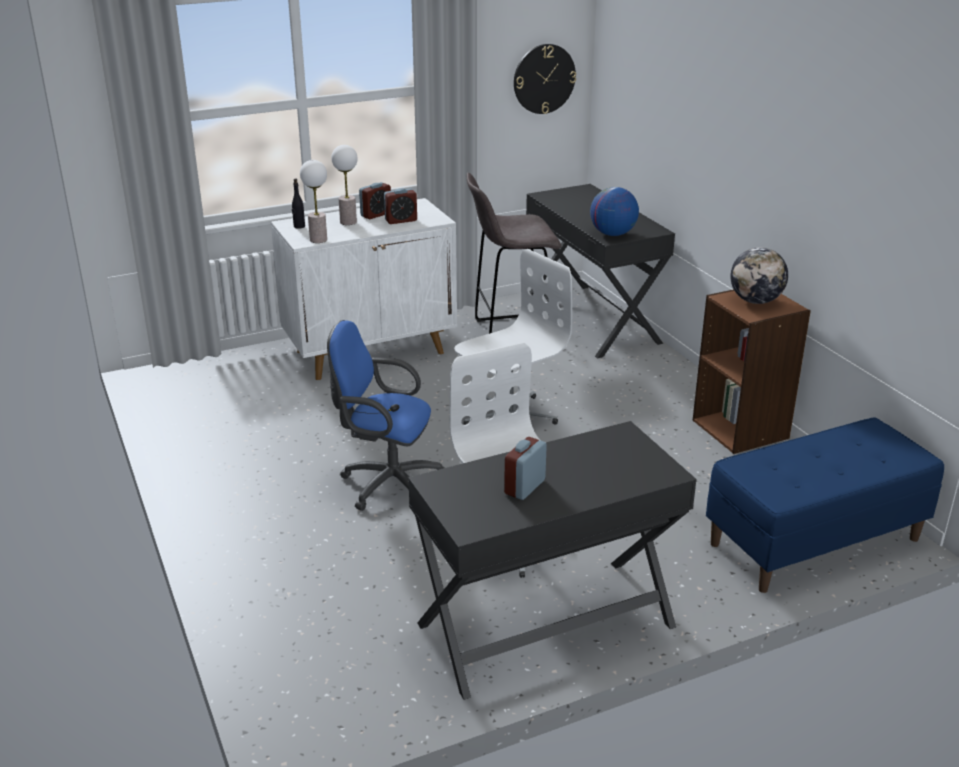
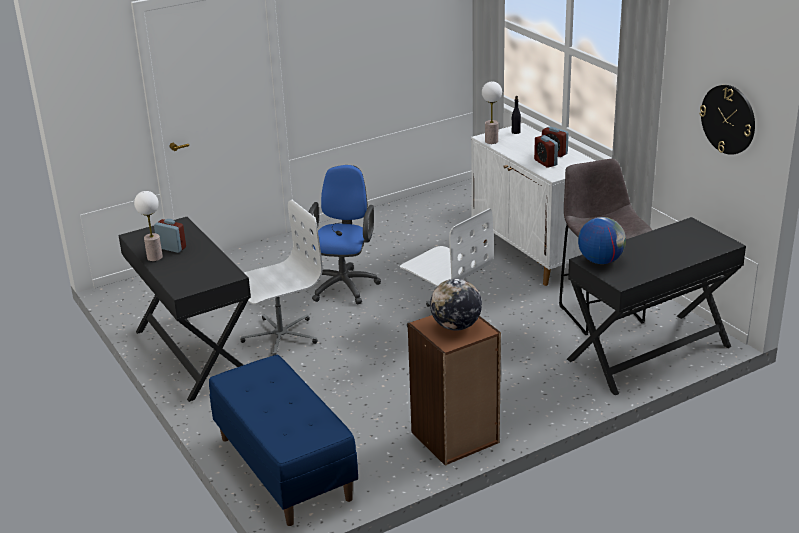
camera: 85 degrees right, 0 degrees up
table lamp [331,145,357,225] -> table lamp moved to [134,191,163,261]

